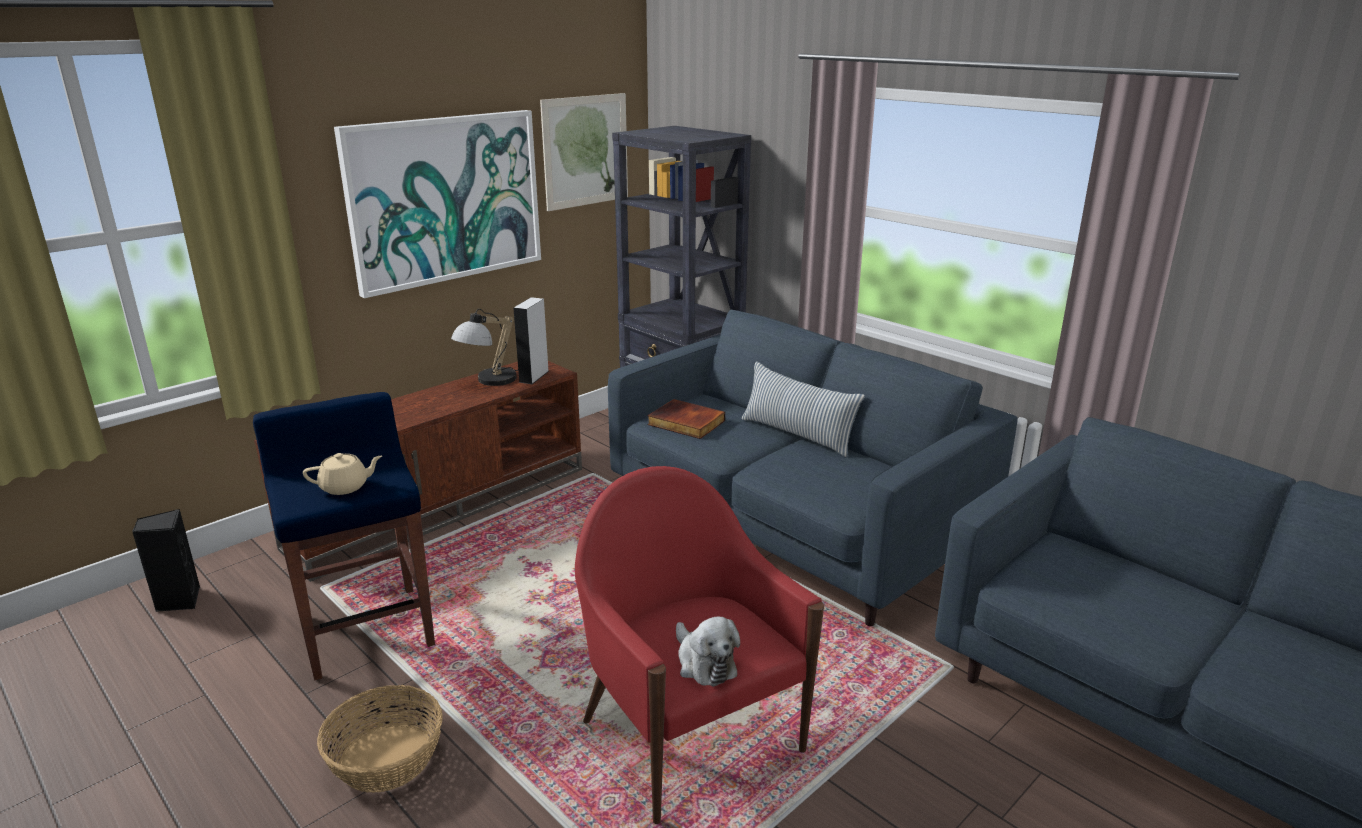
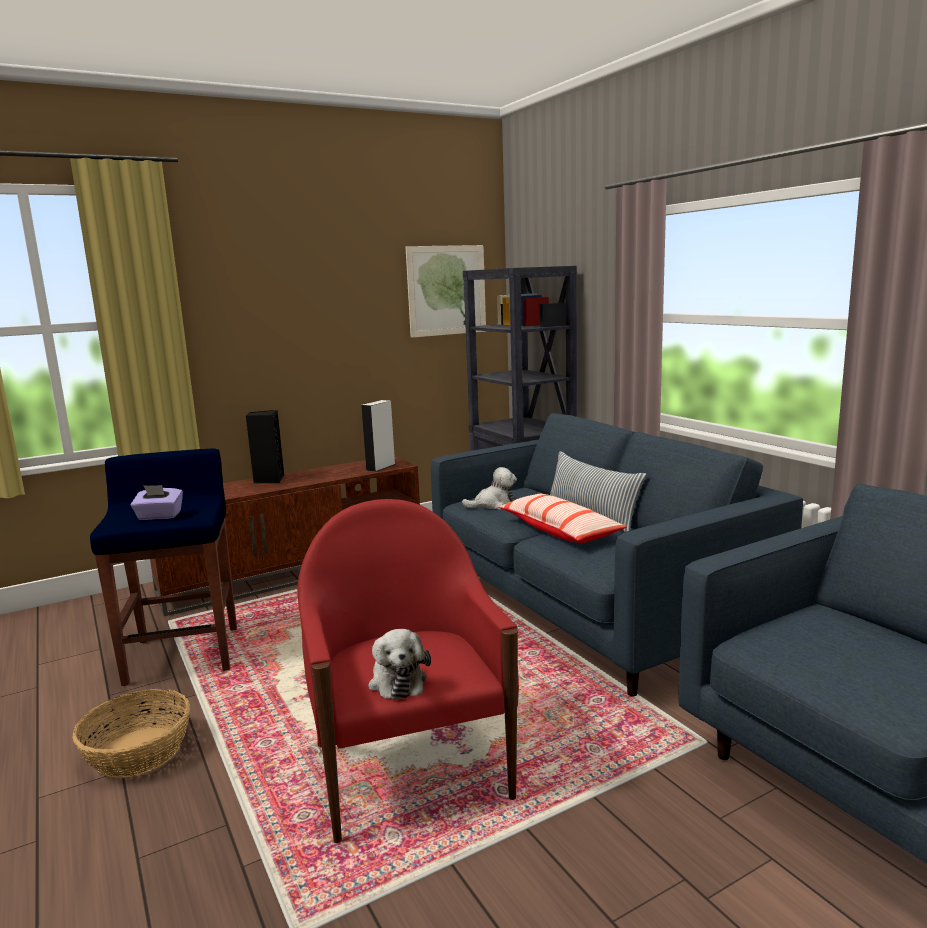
camera: 15 degrees right, 10 degrees down
black speaker [132,509,200,612] -> black speaker moved to [246,410,284,483]
beige teapot [303,453,382,495] -> purple tissue box [131,485,183,520]
picture [334,110,541,298] -> none
table lamp [451,308,518,386] -> none
book [648,399,725,439] -> plush toy [462,467,517,510]
none -> pillow [498,494,627,543]

